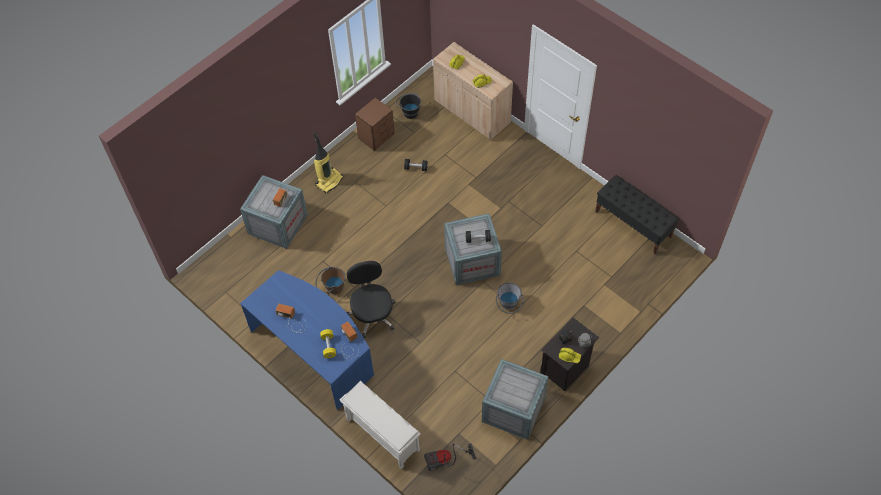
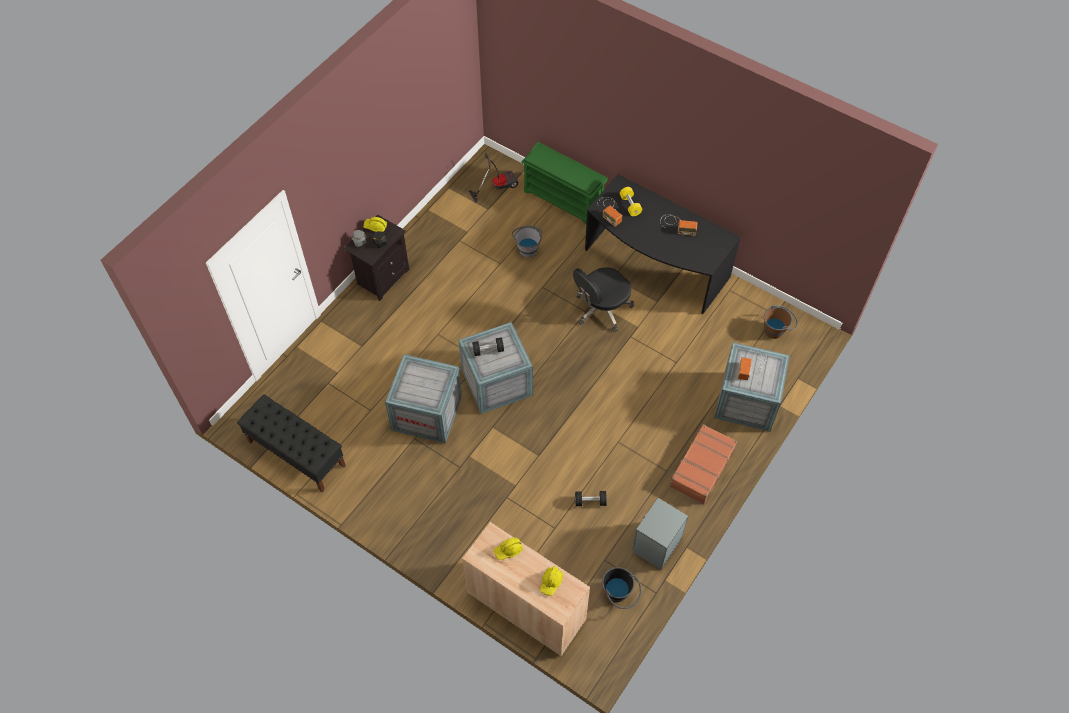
camera: 170 degrees right, 0 degrees up
blue desk [240,270,374,410] -> black desk [585,174,741,314]
vacuum cleaner [313,132,343,193] -> brown suitcase [670,424,738,504]
brown bucket [315,266,345,294] -> brown bucket moved to [764,305,798,339]
white shoe rack [340,381,421,469] -> green shoe rack [521,142,608,225]
black office chair [347,261,395,338] -> black office chair turned 75 degrees clockwise [573,267,634,332]
brown nightstand [355,98,394,151] -> grey nightstand [632,498,688,570]
crate [482,359,549,440] -> crate moved to [385,354,462,443]
grey bucket [496,282,524,314] -> grey bucket moved to [511,226,542,257]

